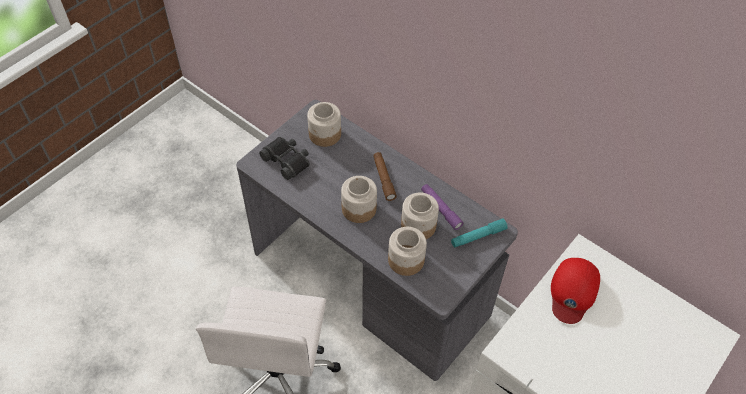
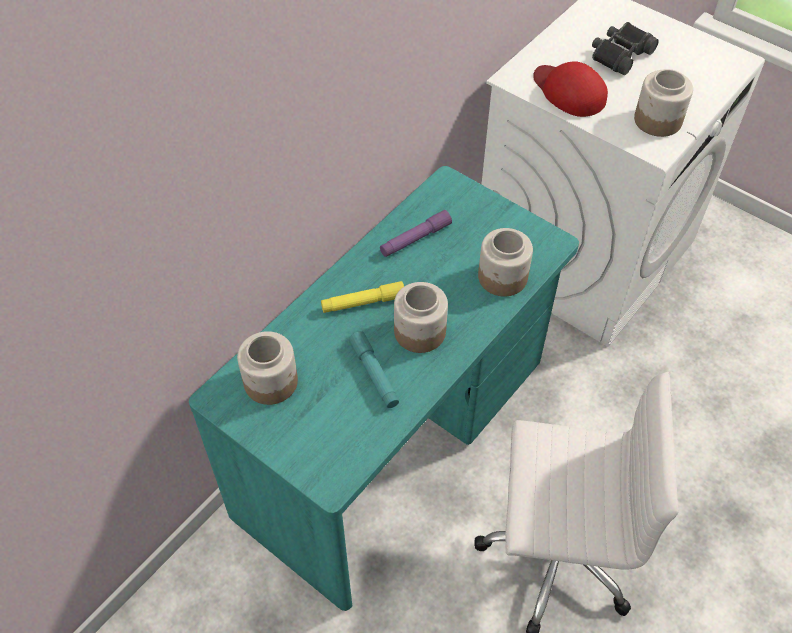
camera: 90 degrees left, 0 degrees up
grey desk [236,100,518,381] -> turquoise desk [189,166,579,611]
black binoculars [259,137,310,180] -> black binoculars moved to [592,22,659,75]
brown flashlight [373,152,397,201] -> yellow flashlight [321,281,404,313]
jar [401,193,439,239] -> jar moved to [634,69,693,137]
turquoise flashlight [451,218,508,247] -> turquoise flashlight moved to [349,331,399,408]
red cap [551,258,600,324] -> red cap turned 150 degrees counterclockwise [533,61,608,117]

